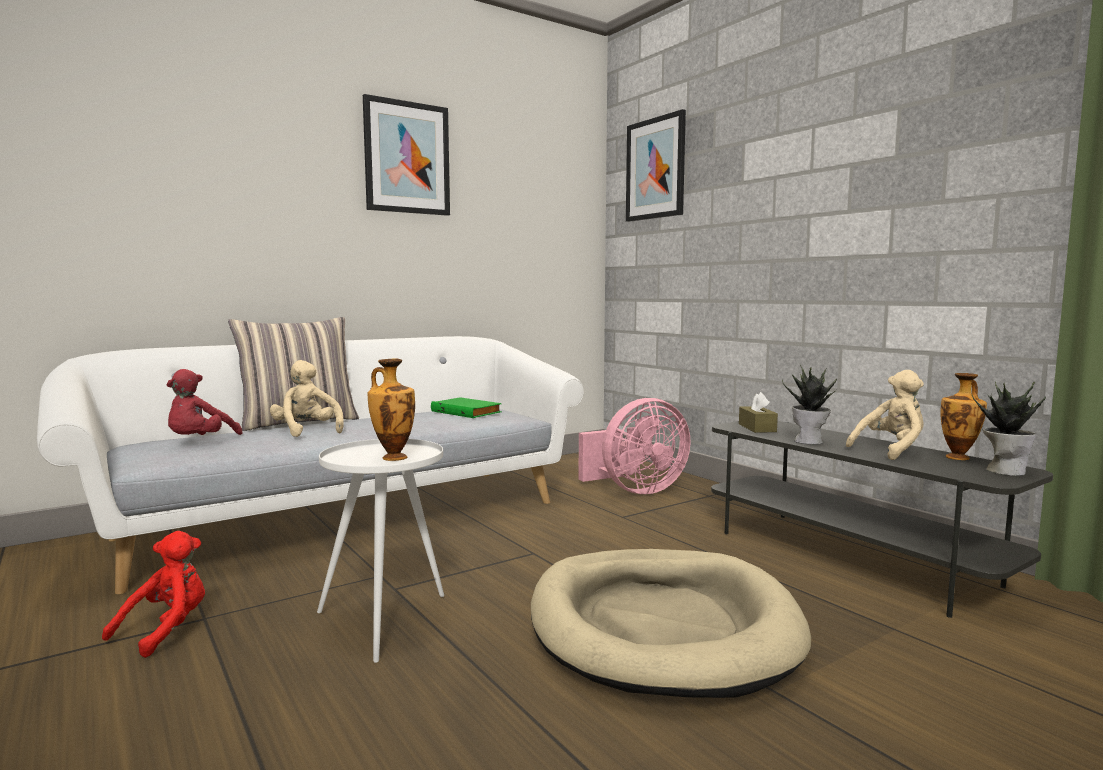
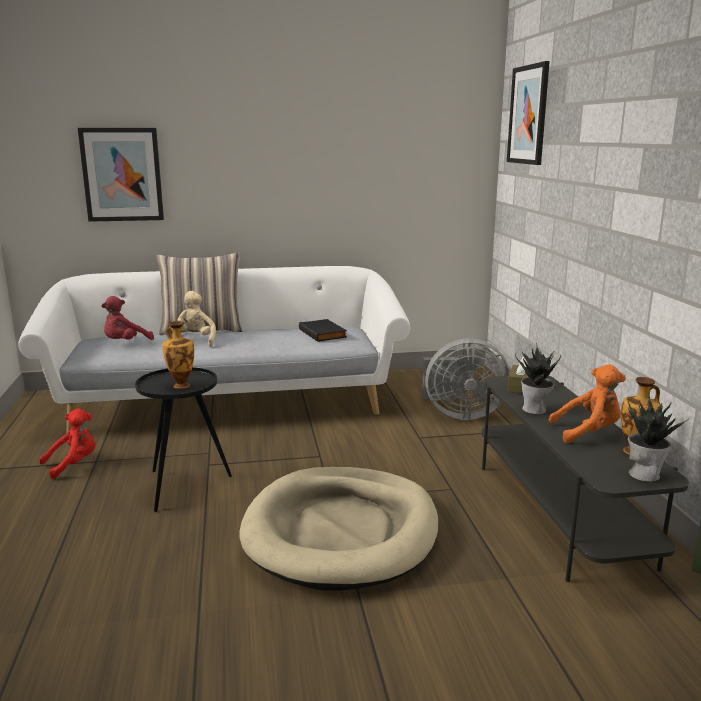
camera: 25 degrees right, 10 degrees up
white side table [317,439,444,663] -> black side table [135,367,232,512]
picture [363,94,450,216] -> picture moved to [78,128,164,222]
green book [431,397,502,418] -> black book [299,319,347,342]
pink fan [579,398,691,494] -> grey fan [422,338,510,420]
beige plush toy [846,370,924,460] -> orange plush toy [549,364,626,443]

